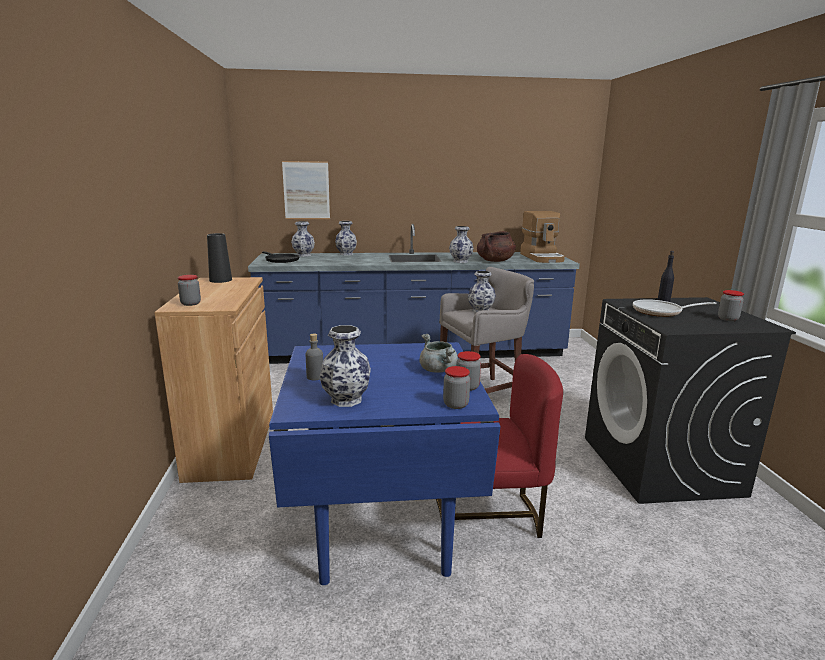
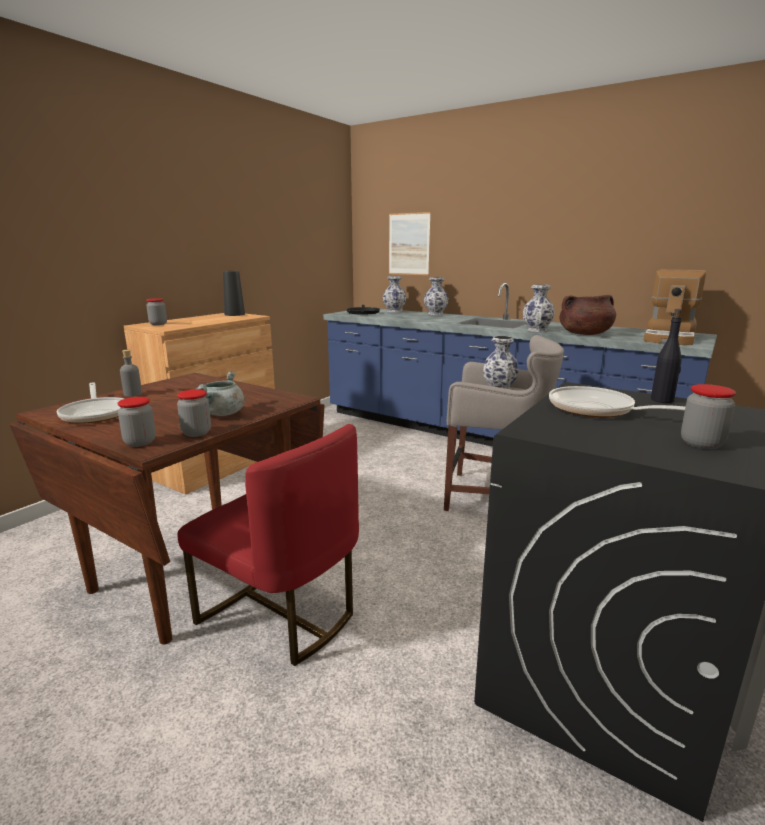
camera: 40 degrees right, 0 degrees up
blue dining table [269,342,501,585] -> brown dining table [9,373,325,645]
vase [319,325,371,407] -> frying pan [57,382,124,423]

